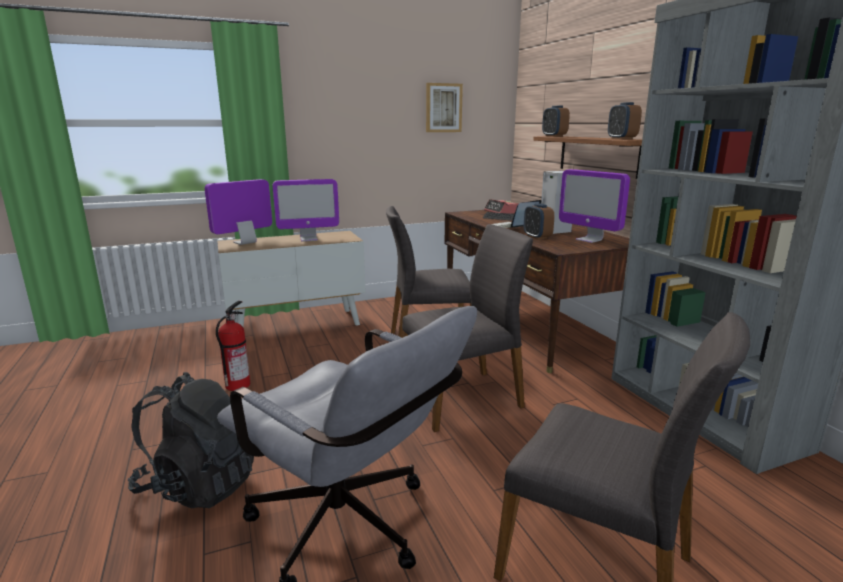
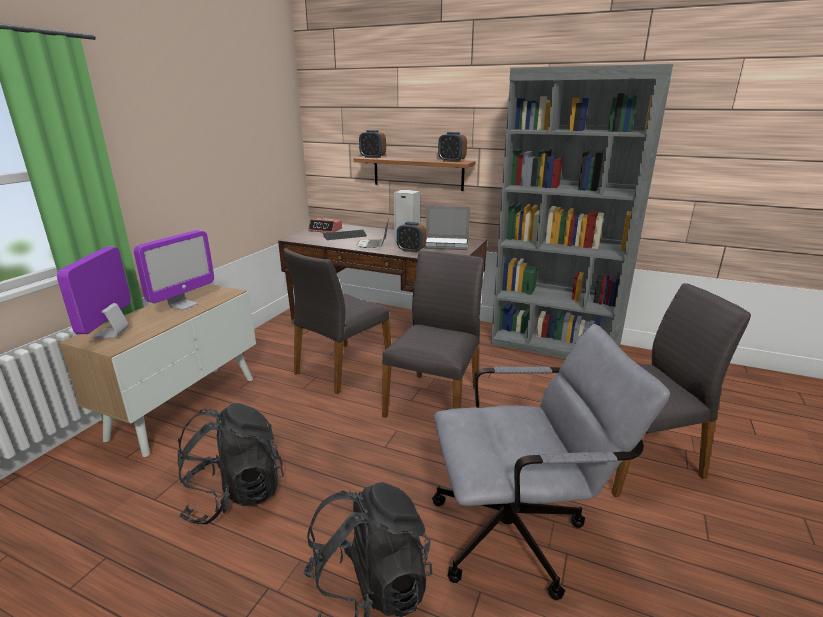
camera: 45 degrees left, 5 degrees up
fire extinguisher [216,301,250,391] -> black backpack [178,403,284,524]
picture [426,83,463,132] -> none
monitor [559,169,630,243] -> laptop [423,206,470,250]

